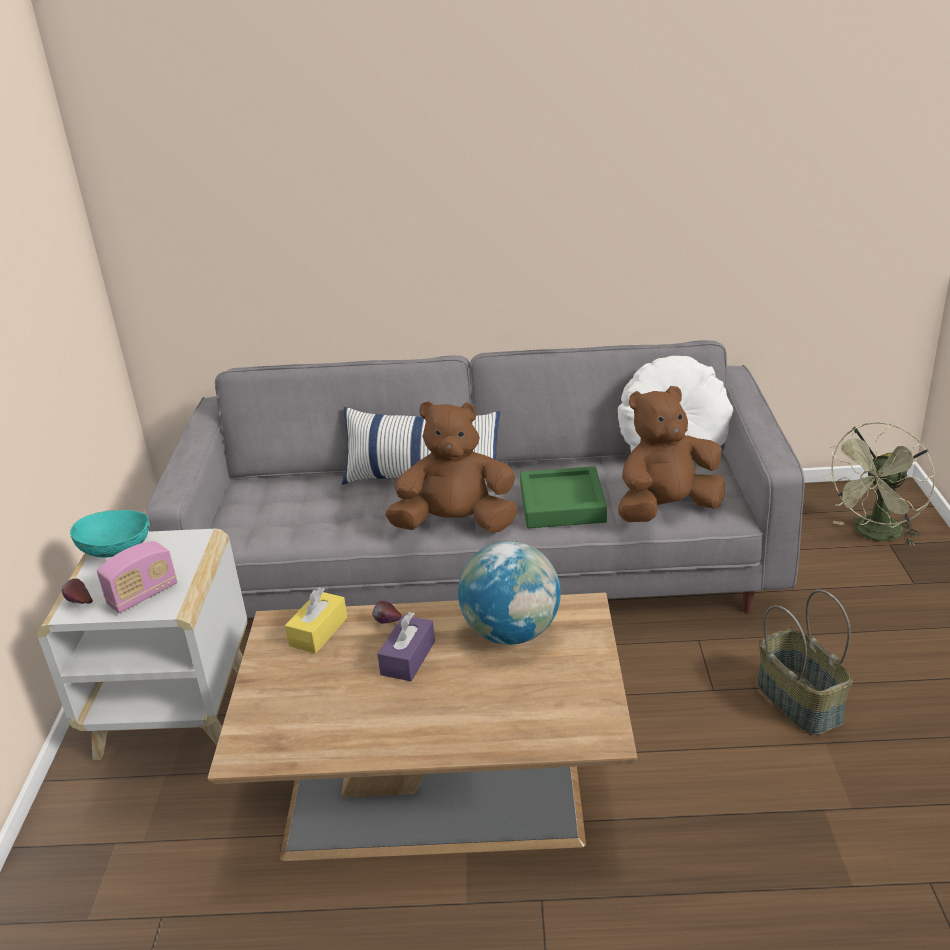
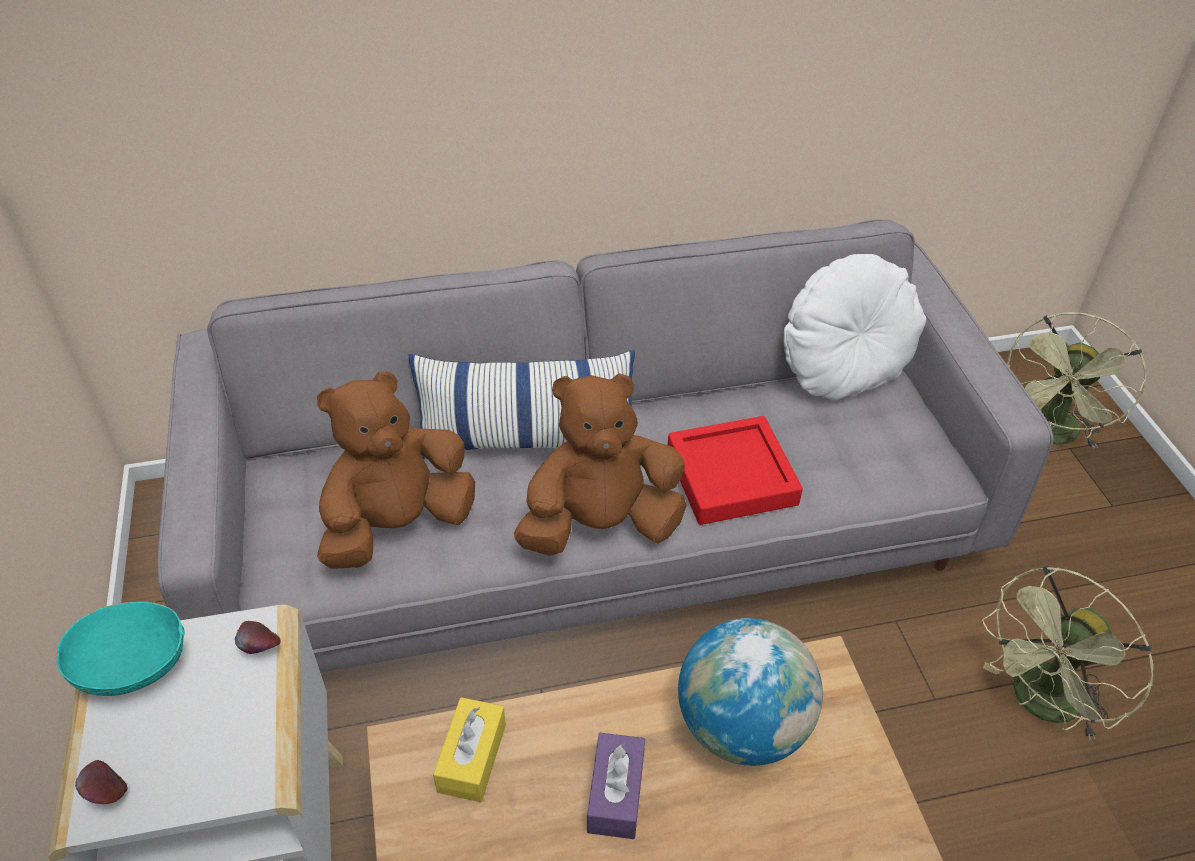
camera: 15 degrees left, 15 degrees up
radio [97,541,177,613] -> none
apple [372,601,402,624] -> apple moved to [235,621,281,654]
green tray [520,466,607,528] -> red tray [668,416,803,525]
brown plush toy [618,386,725,522] -> brown plush toy moved to [317,371,475,569]
basket [757,590,853,735] -> green fan [982,566,1153,741]

